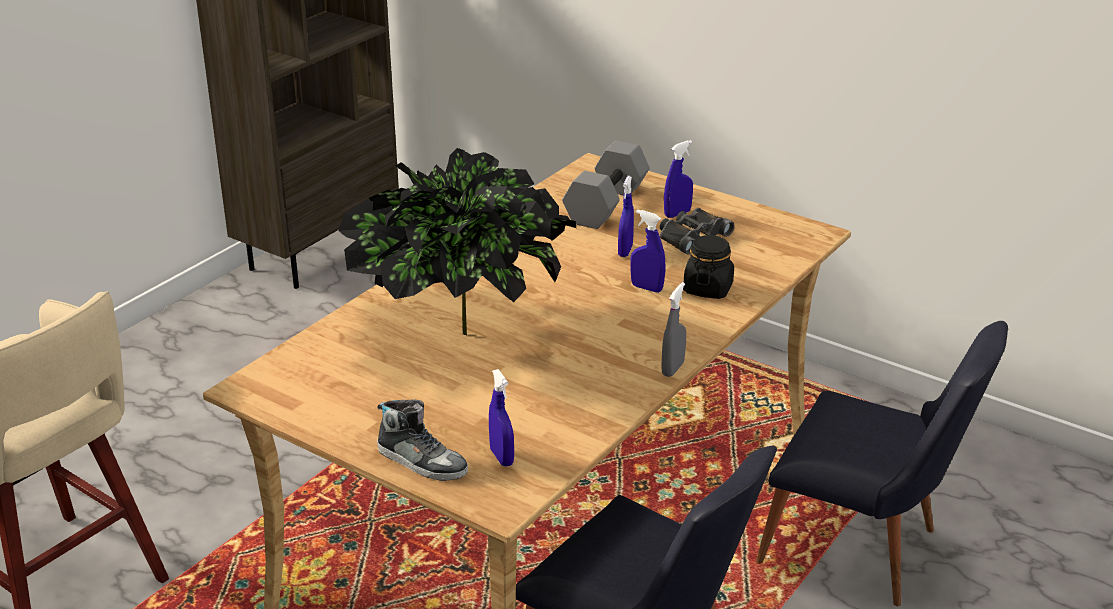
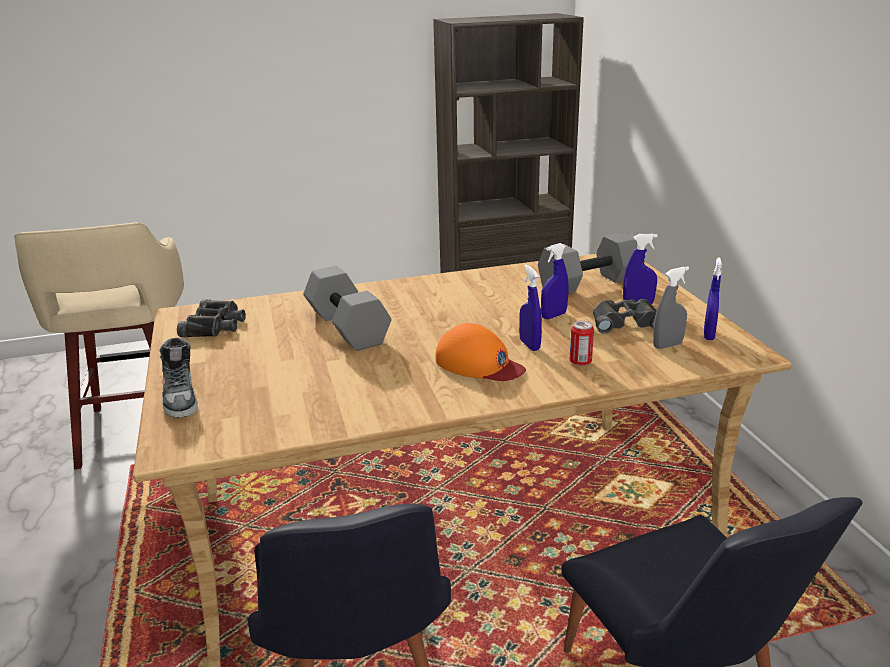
camera: 40 degrees right, 5 degrees down
potted plant [338,148,576,335] -> grey dumbbell [303,266,392,351]
blue spray bottle [489,369,514,466] -> blue spray bottle moved to [704,258,722,340]
grey spray bottle [661,282,686,377] -> grey spray bottle moved to [653,266,689,349]
black jar [683,235,734,299] -> can [570,321,594,366]
none -> black binoculars [177,299,246,337]
none -> orange cap [435,323,526,381]

